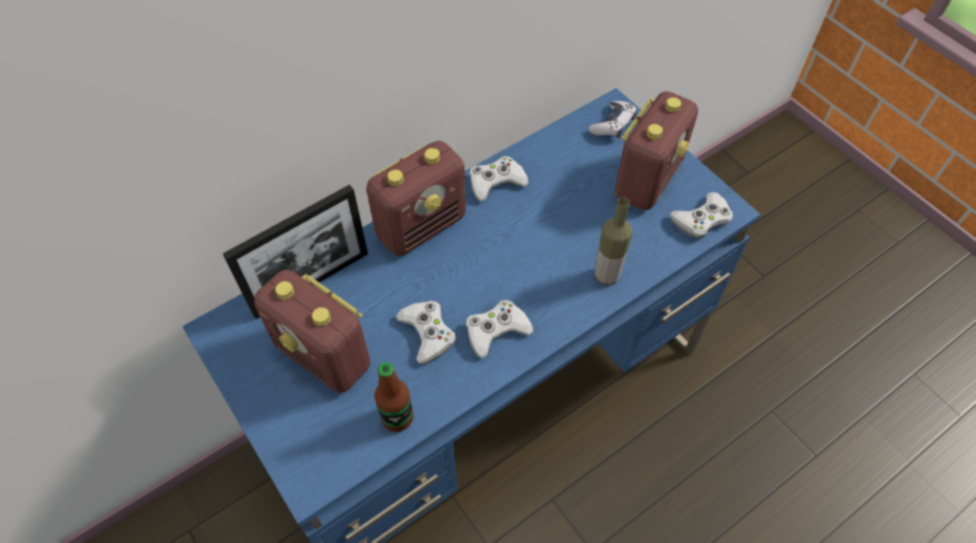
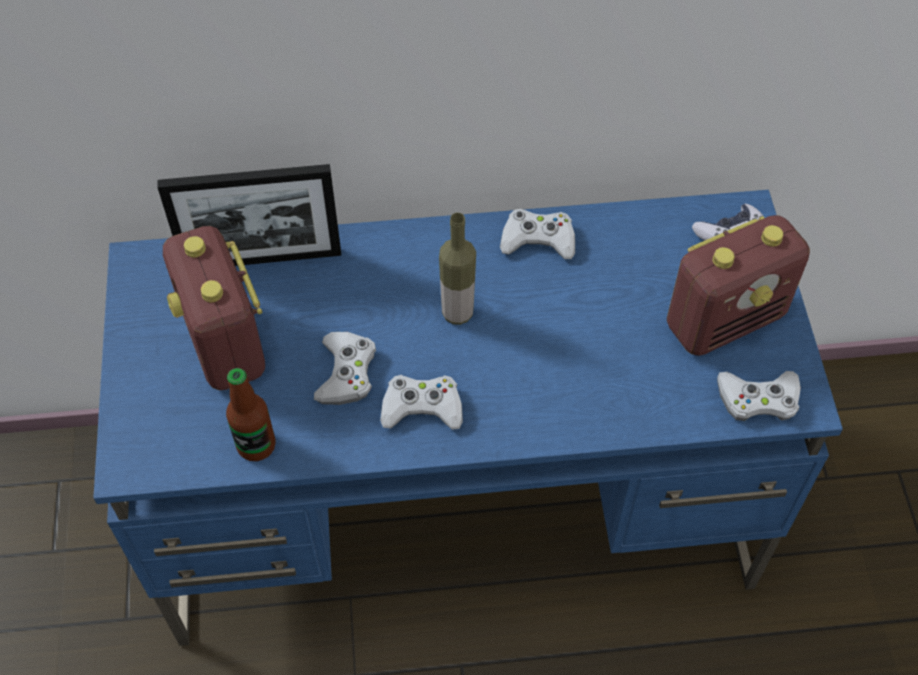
camera: 30 degrees right, 0 degrees up
radio [366,141,466,256] -> none
bottle [595,197,632,285] -> bottle moved to [439,213,476,325]

